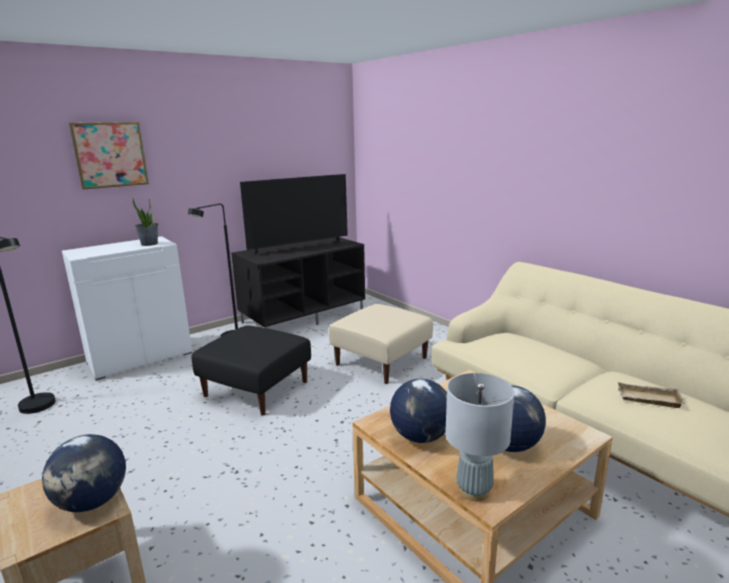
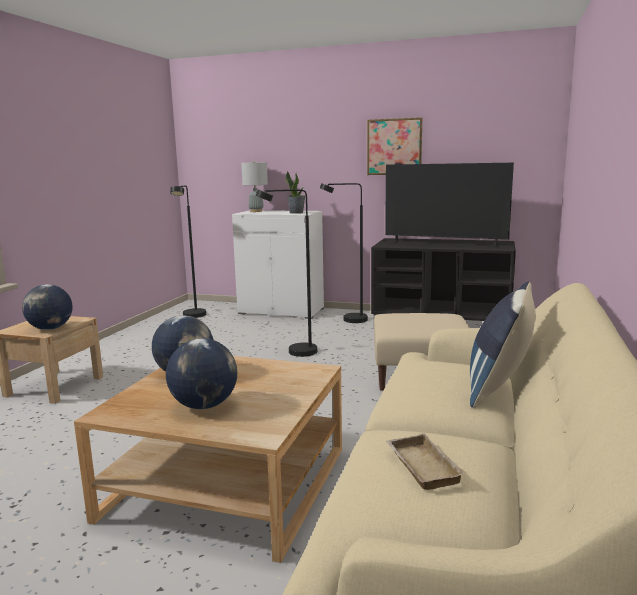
camera: 55 degrees right, 5 degrees down
picture [69,122,149,190] -> picture moved to [367,117,422,175]
black ottoman [191,326,311,416] -> black floor lamp [256,189,317,357]
grey table lamp [445,373,515,501] -> grey table lamp moved to [241,160,268,212]
none -> blue pillow [470,282,536,408]

